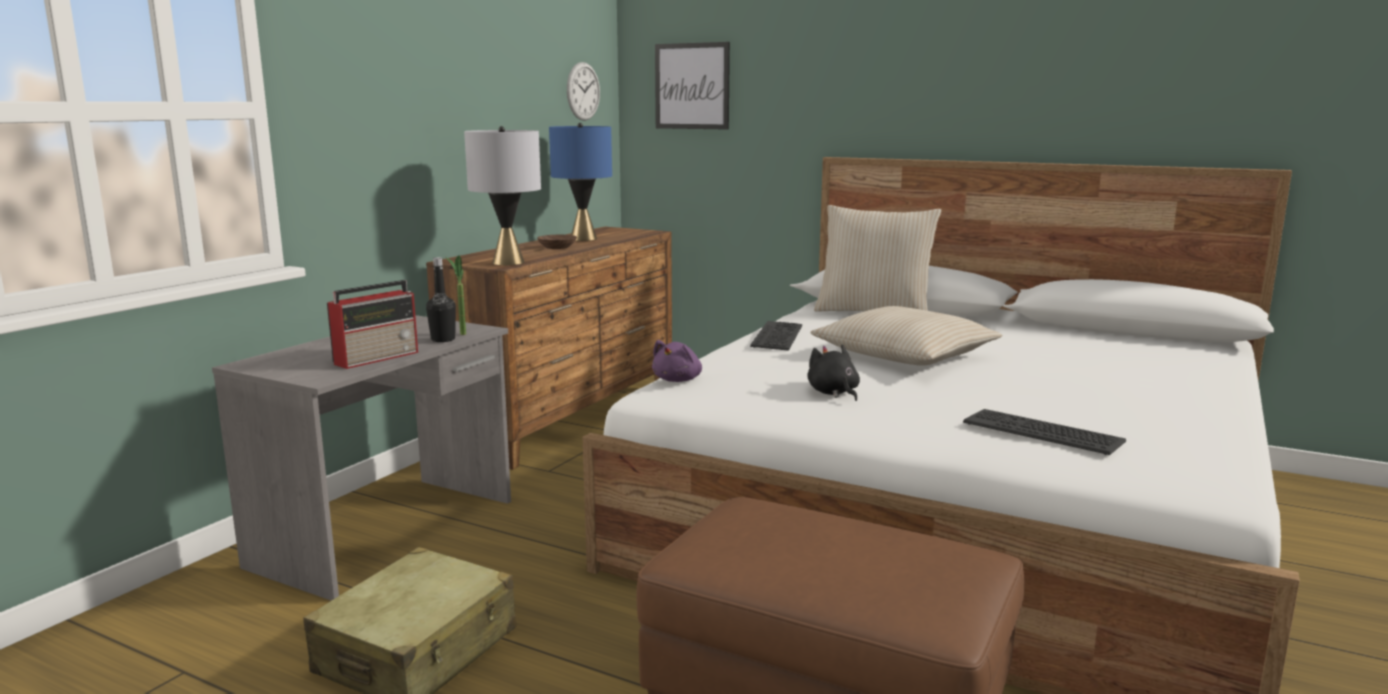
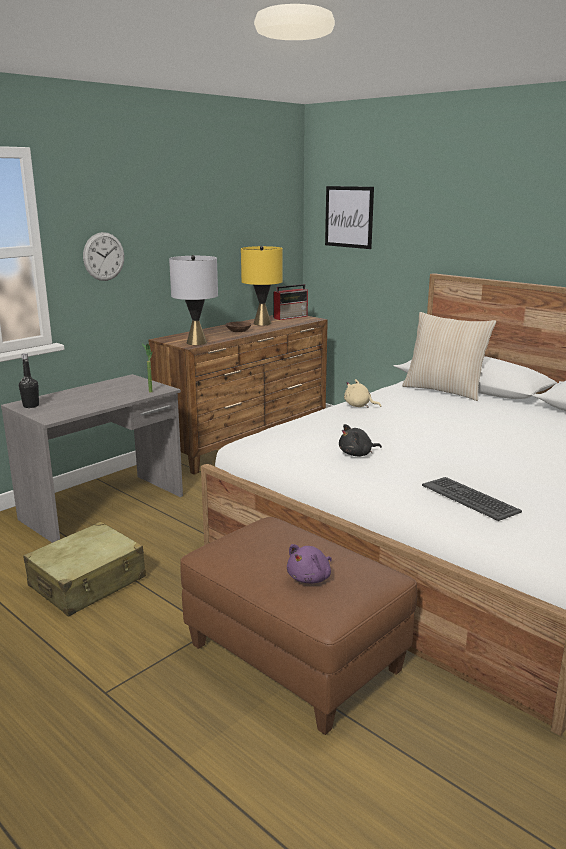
camera: 15 degrees right, 5 degrees up
radio [327,280,418,369] -> radio moved to [273,284,308,320]
black bottle [426,257,456,342] -> black bottle moved to [19,353,39,408]
blue table lamp [549,123,612,241] -> yellow table lamp [241,246,283,326]
wall clock [567,62,600,121] -> wall clock moved to [83,232,124,281]
purple plush toy [652,340,702,382] -> purple plush toy moved to [287,544,332,583]
keyboard [750,321,802,351] -> beige plush toy [344,379,381,408]
black plush toy [807,344,860,401] -> black plush toy turned 105 degrees counterclockwise [339,424,382,456]
beige pillow [811,306,1002,366] -> none

